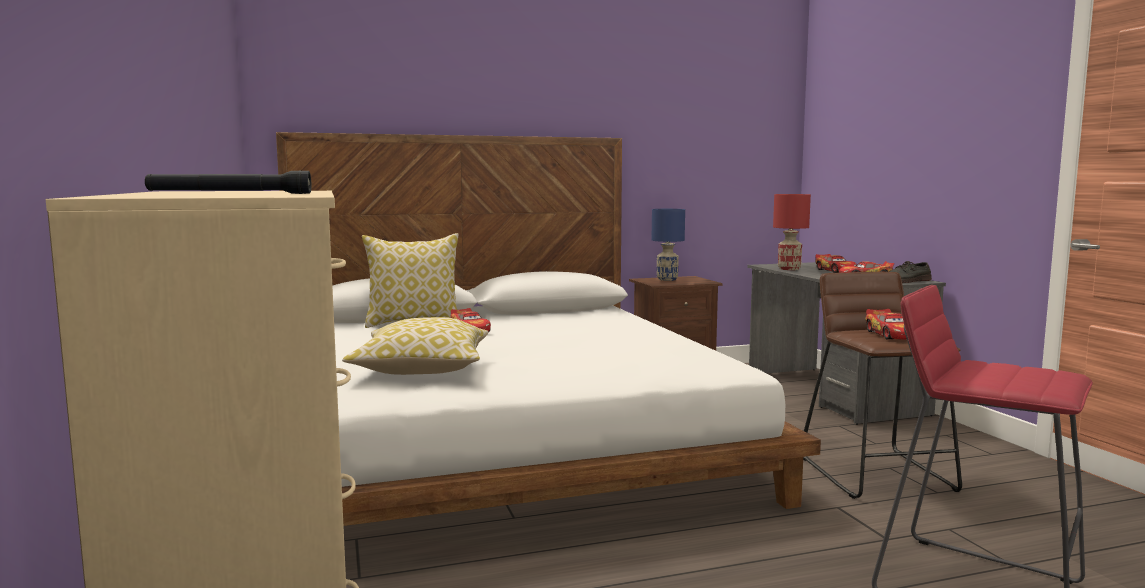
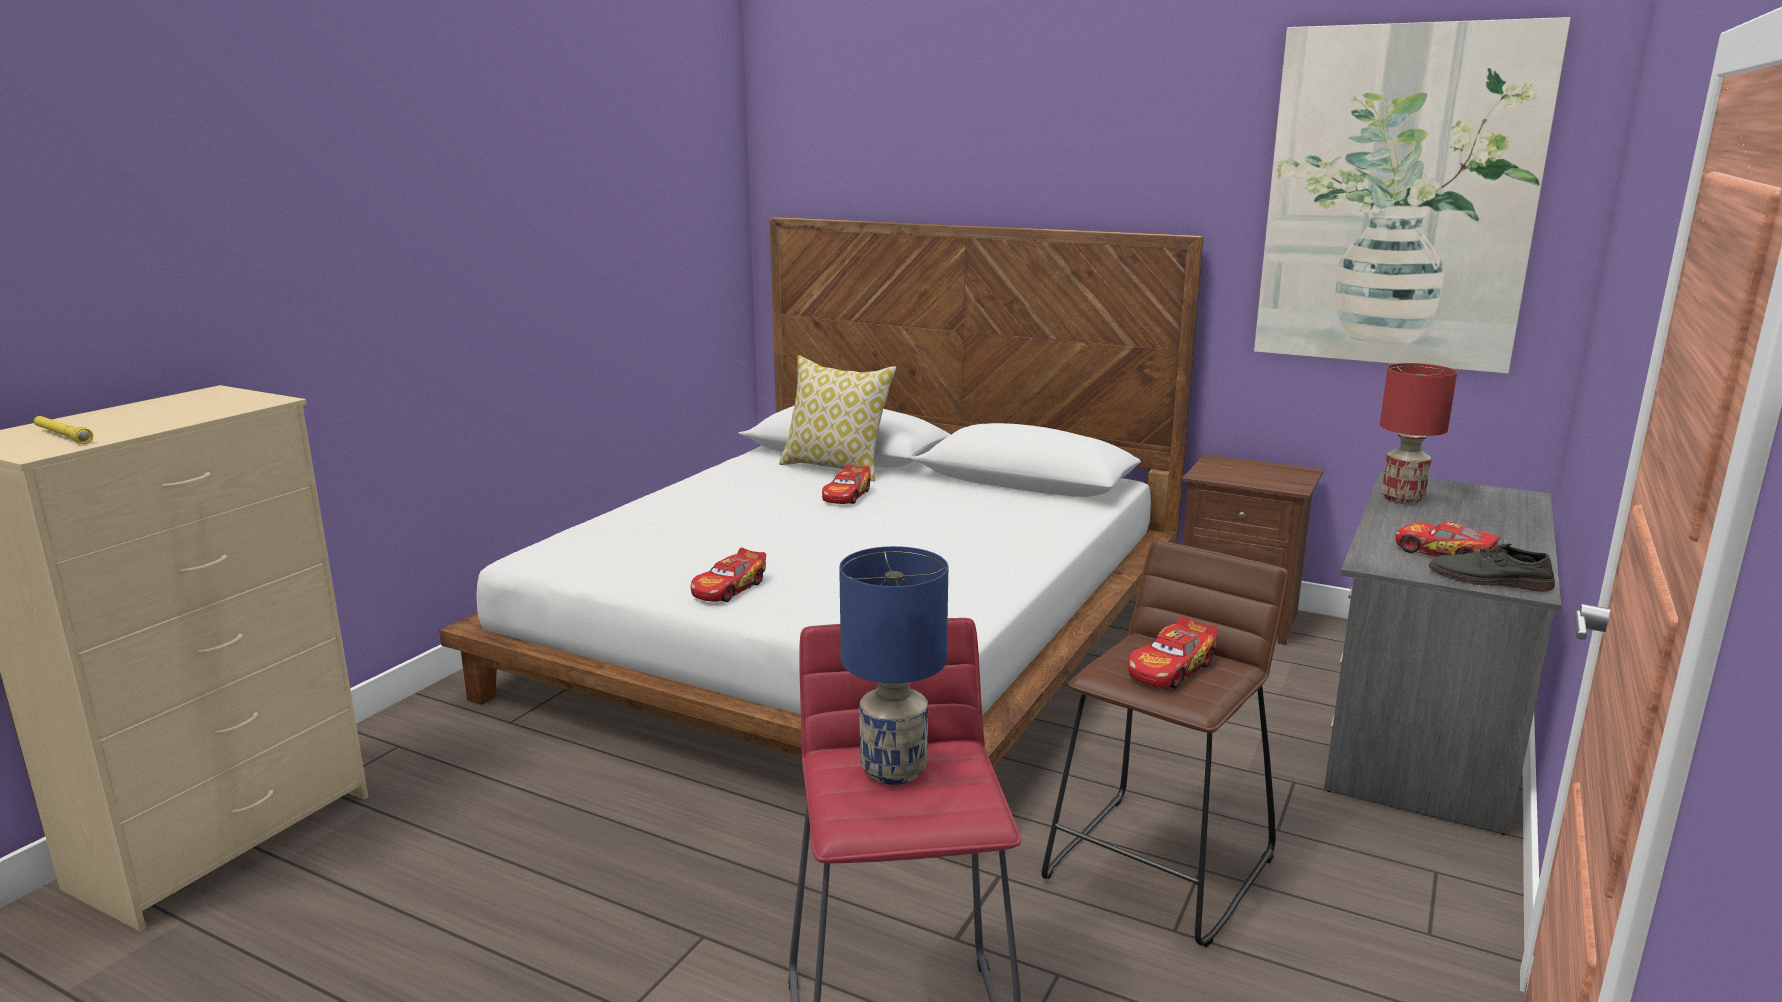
camera: 45 degrees right, 10 degrees up
black flashlight [145,170,311,194] -> yellow flashlight [34,416,93,444]
pillow [342,317,488,375] -> none
blue table lamp [652,209,685,281] -> blue table lamp moved to [839,546,948,785]
toy car [815,254,857,273] -> toy car moved to [691,548,766,602]
none -> picture [1254,17,1571,374]

